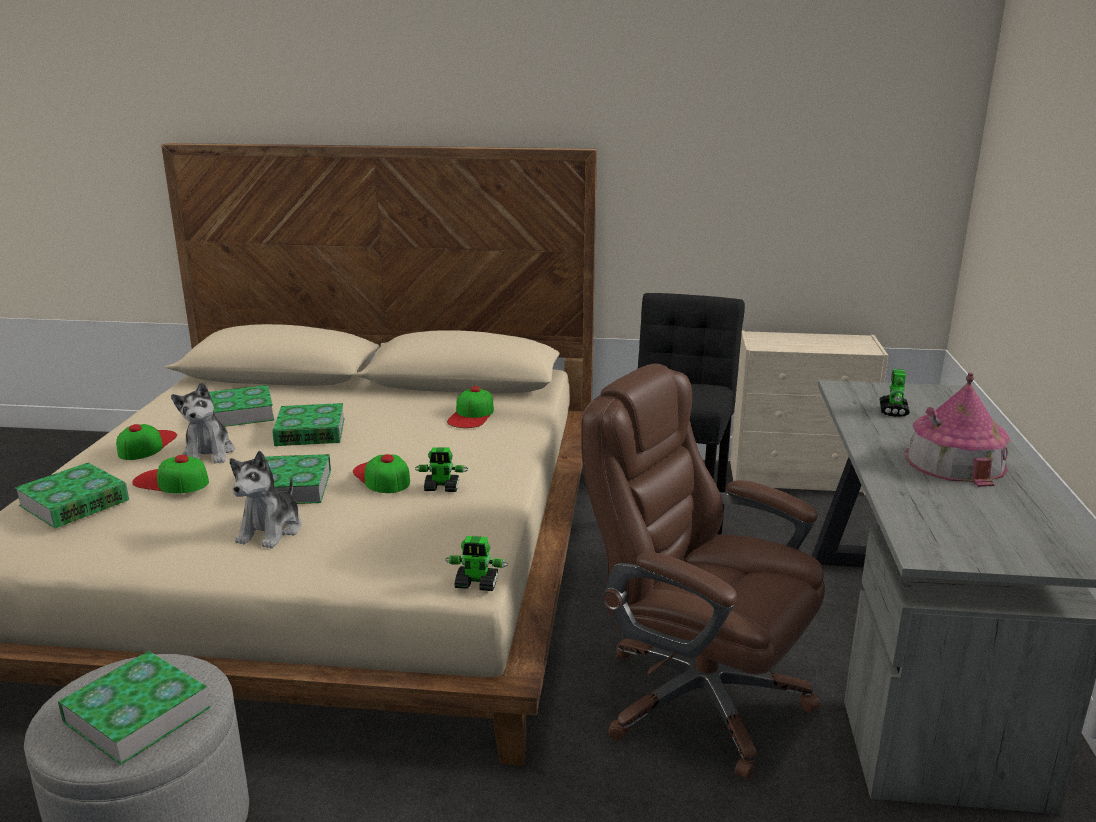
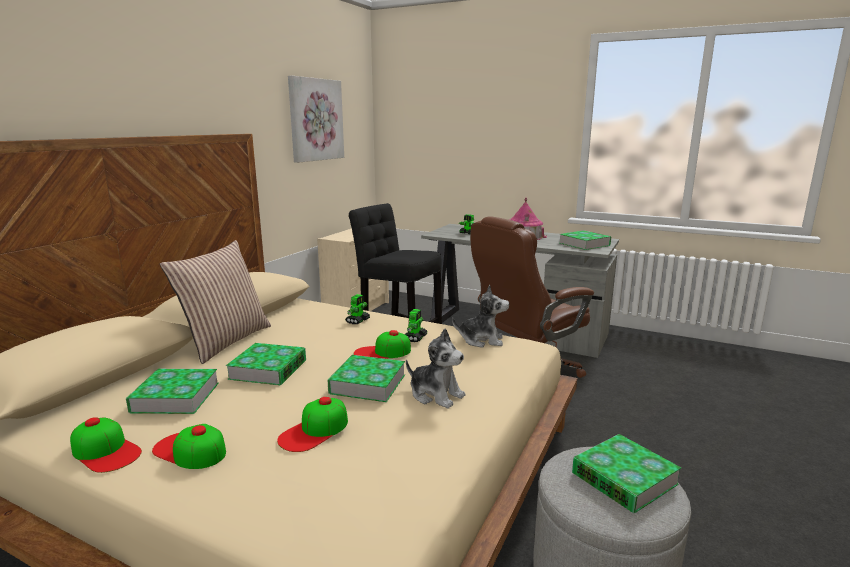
camera: 70 degrees left, 5 degrees down
book [15,463,129,528] -> book moved to [560,231,611,250]
plush toy [171,382,235,464] -> plush toy moved to [452,285,509,348]
toy robot [445,536,508,591] -> toy robot moved to [345,294,370,324]
cap [447,386,494,428] -> cap moved to [70,417,142,473]
none -> pillow [160,240,271,364]
none -> picture [288,76,344,163]

